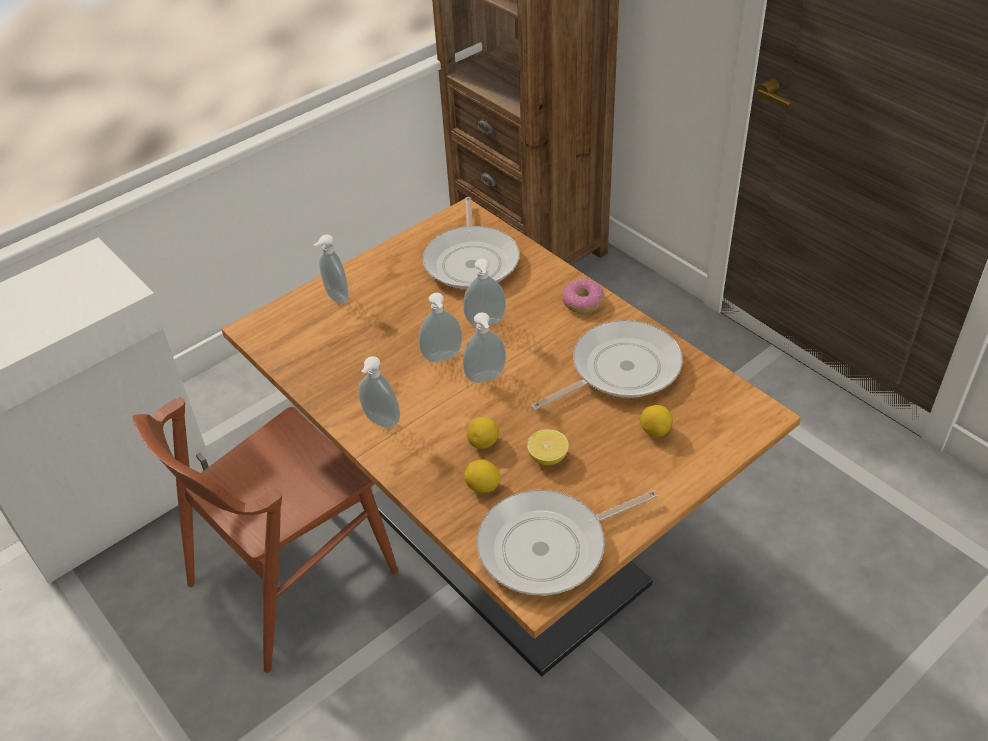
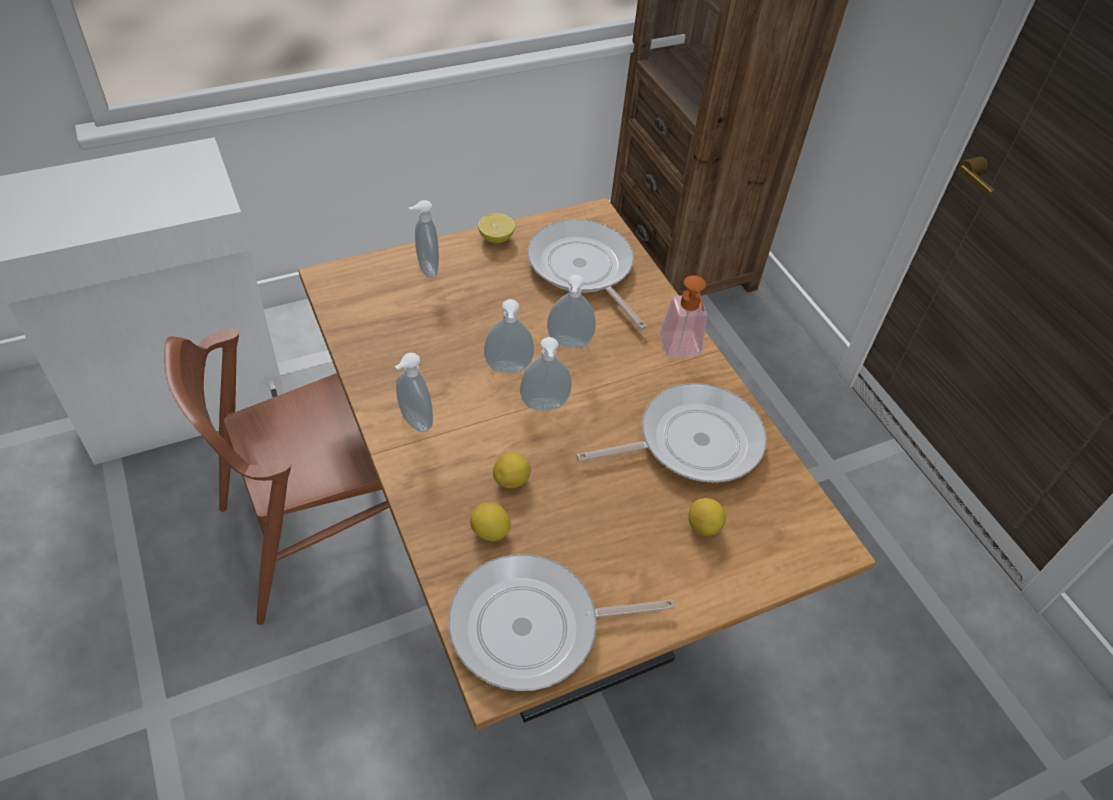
camera: 10 degrees right, 5 degrees up
frying pan [423,197,520,290] -> frying pan turned 135 degrees clockwise [528,219,647,330]
lemon [527,429,569,465] -> lemon moved to [478,213,515,243]
donut [562,279,605,314] -> soap dispenser [660,275,707,357]

